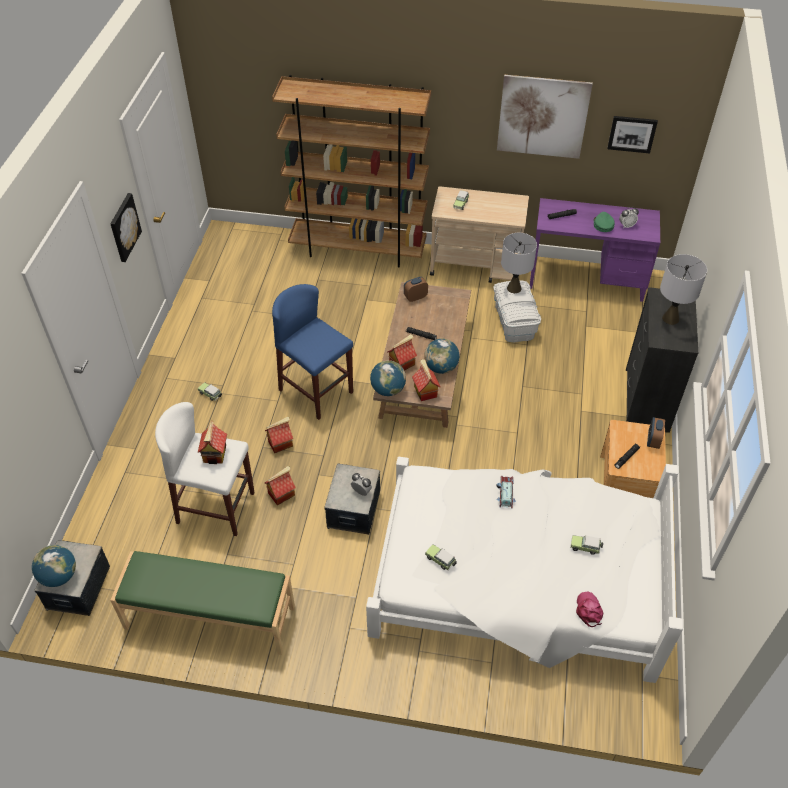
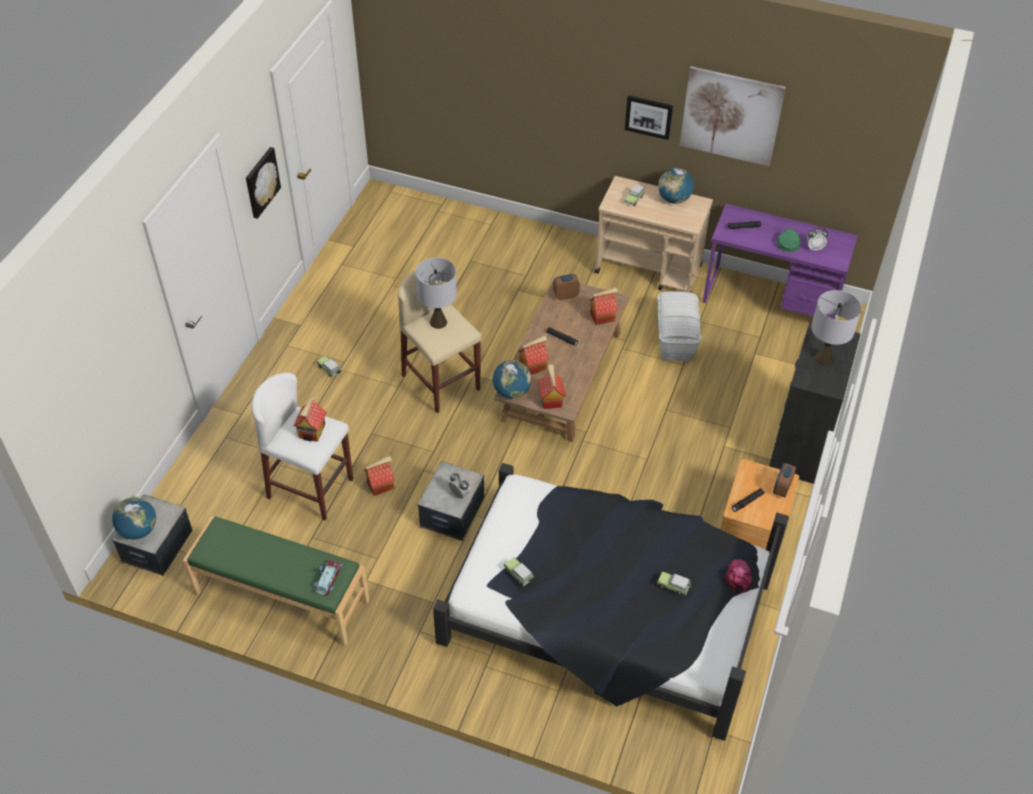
camera: 10 degrees right, 0 degrees up
toy house [265,417,293,453] -> toy house moved to [590,288,618,325]
brown bookcase [272,75,431,267] -> none
blue stool [272,284,353,420] -> beige stool [398,270,482,413]
white bed [366,457,683,683] -> black bed [433,463,789,741]
globe [424,339,459,374] -> globe moved to [658,168,694,204]
toy car [496,475,516,509] -> toy car moved to [313,559,342,597]
grey table lamp [501,233,537,293] -> grey table lamp moved to [415,258,457,329]
pink cap [576,591,603,627] -> pink cap moved to [725,559,752,593]
picture [607,116,658,153] -> picture moved to [625,96,673,140]

